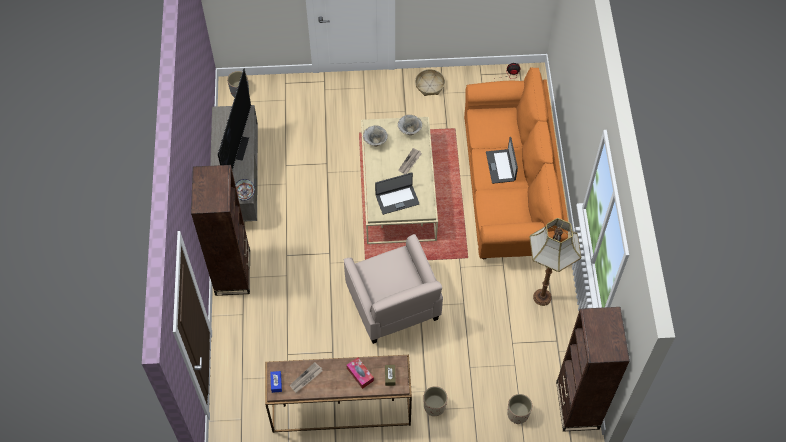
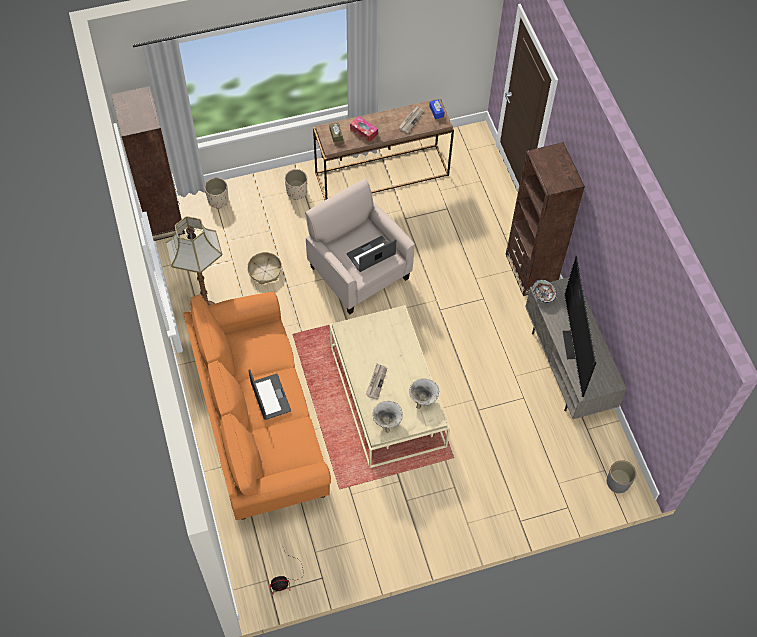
camera: 165 degrees right, 0 degrees up
laptop [375,173,420,215] -> laptop moved to [347,236,396,272]
basket [415,69,445,96] -> basket moved to [247,252,282,285]

